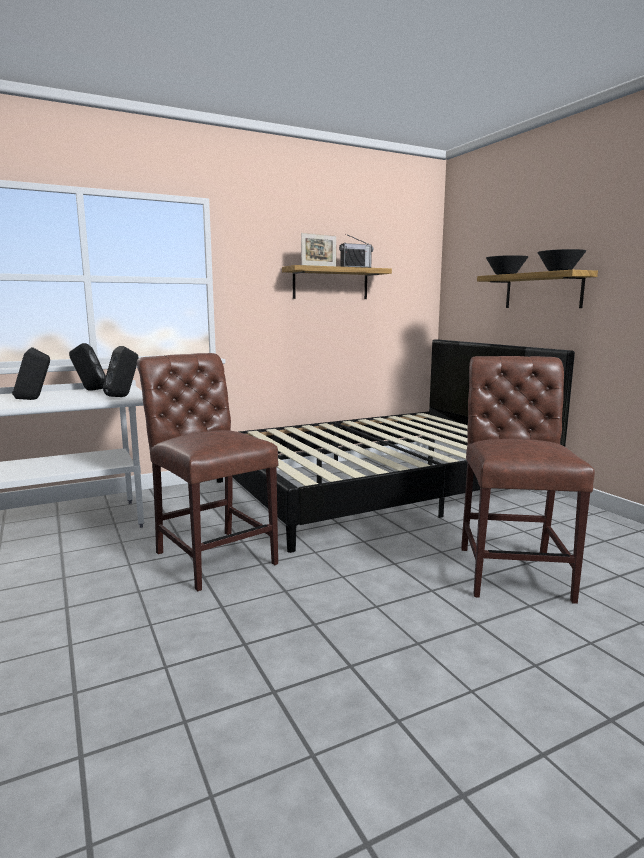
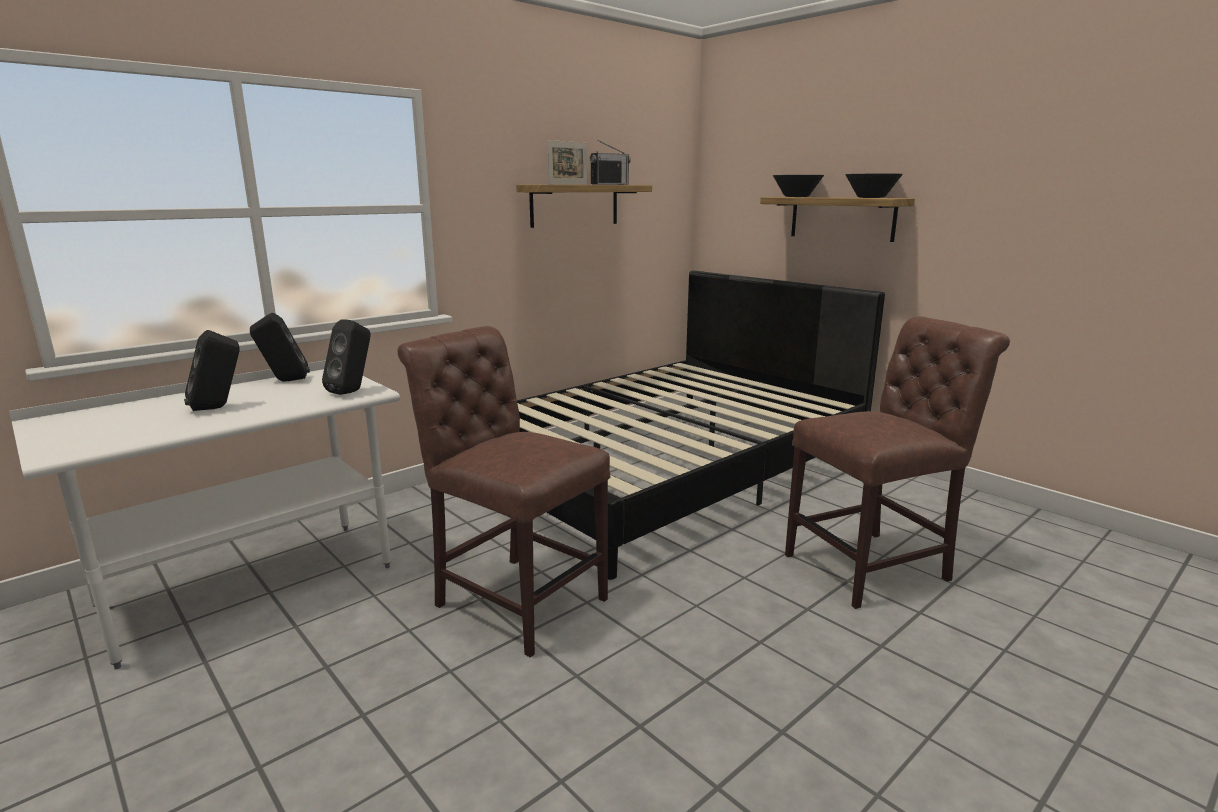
camera: 15 degrees left, 5 degrees up
brown chair [461,356,595,604] -> brown chair turned 75 degrees clockwise [785,316,1010,609]

